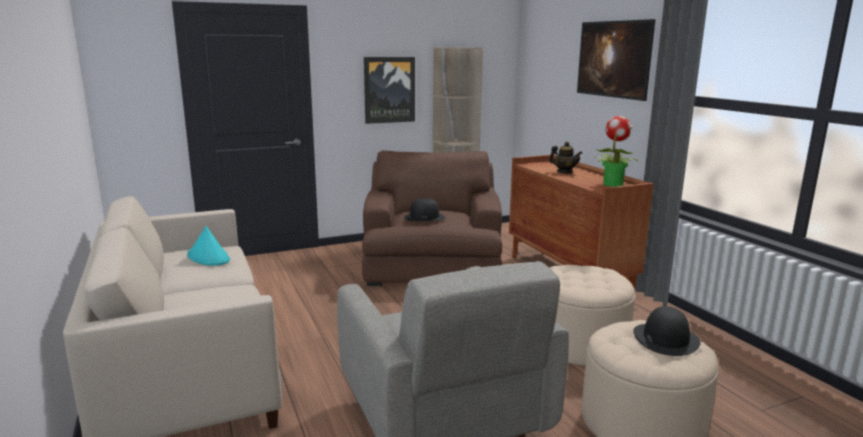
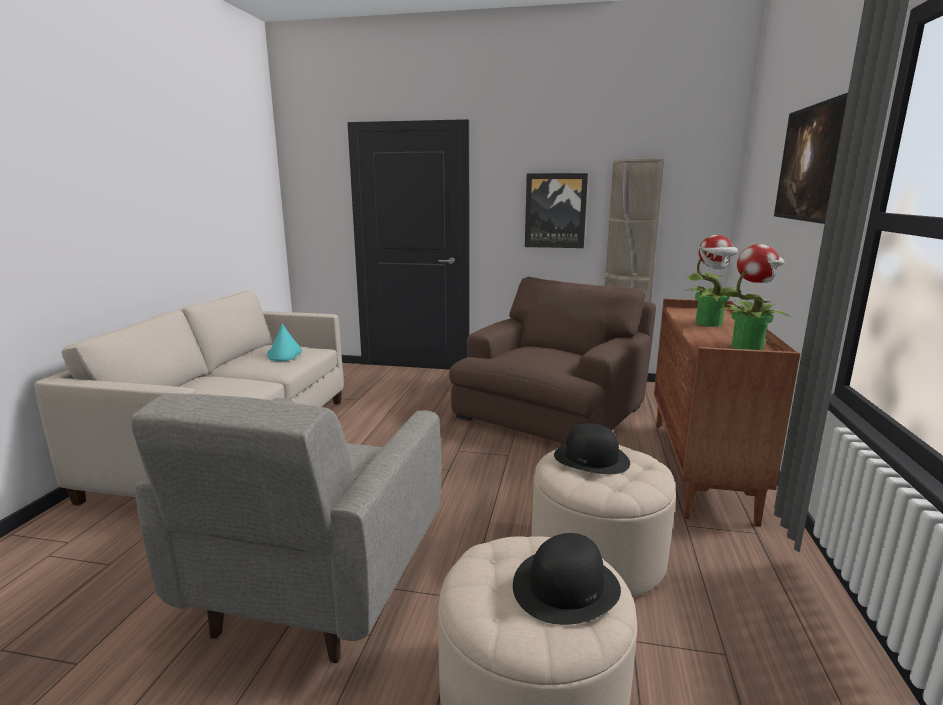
camera: 35 degrees right, 0 degrees up
black hat [404,198,446,221] -> black hat moved to [554,423,630,474]
teapot [549,141,582,173] -> potted plant [684,235,742,327]

